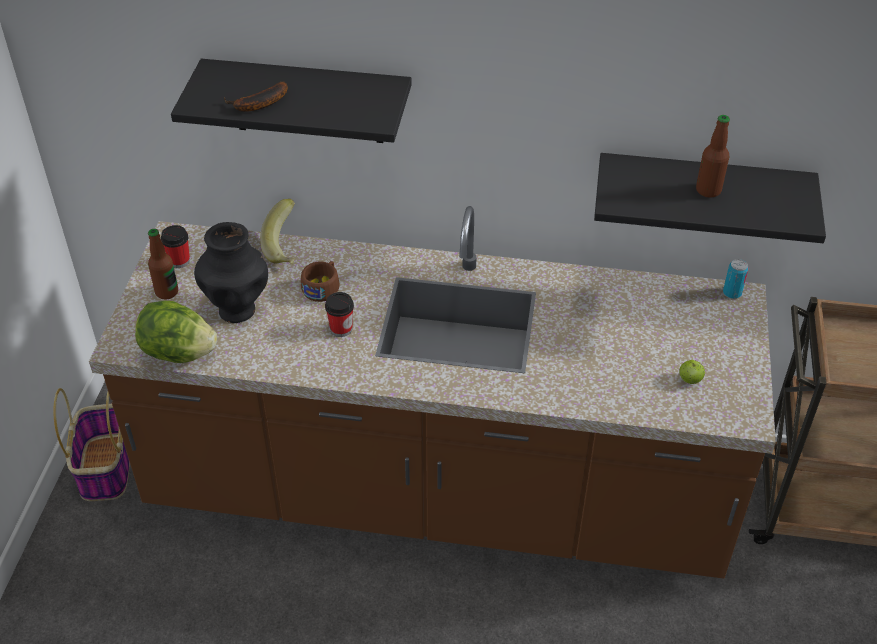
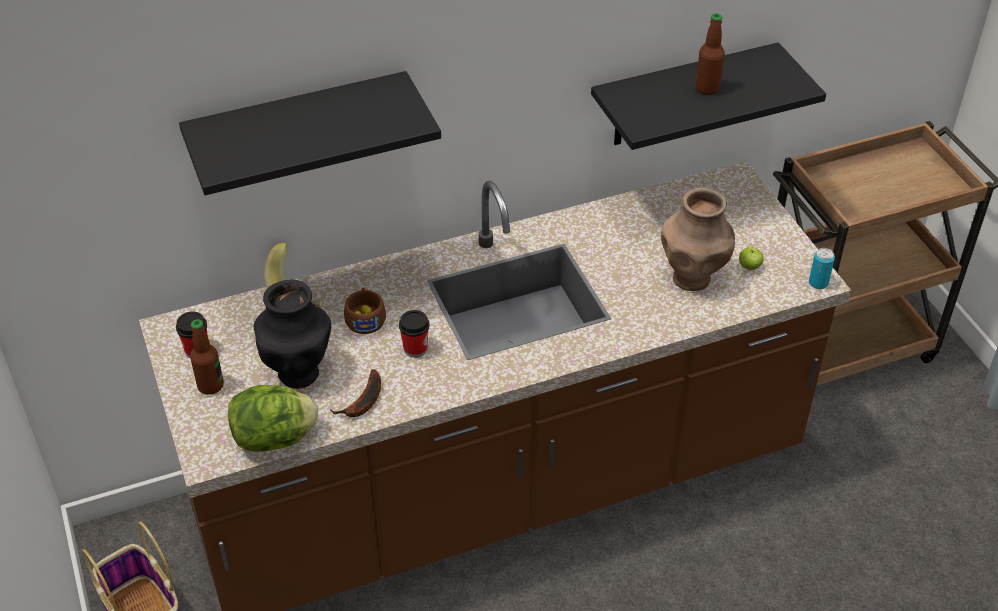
camera: 30 degrees left, 0 degrees up
banana [224,81,288,112] -> banana moved to [330,369,381,417]
can [723,259,749,299] -> can moved to [809,248,835,289]
none -> brown vase [661,187,735,291]

